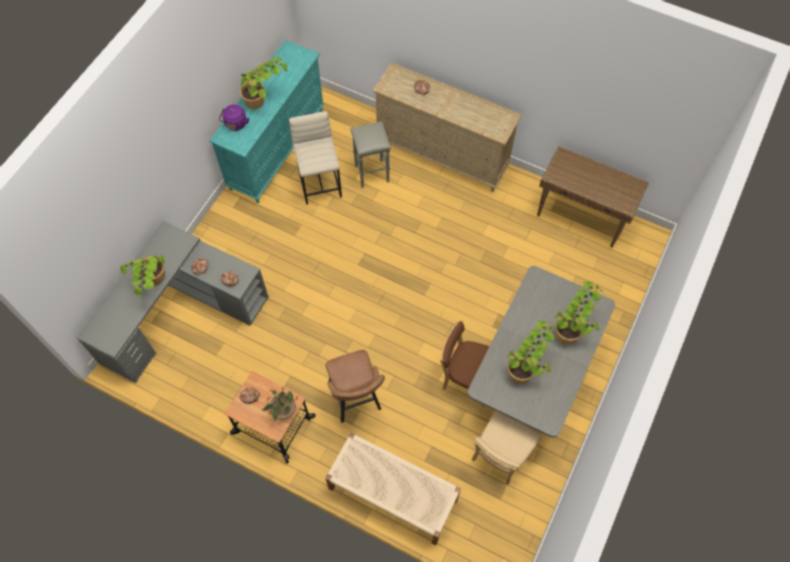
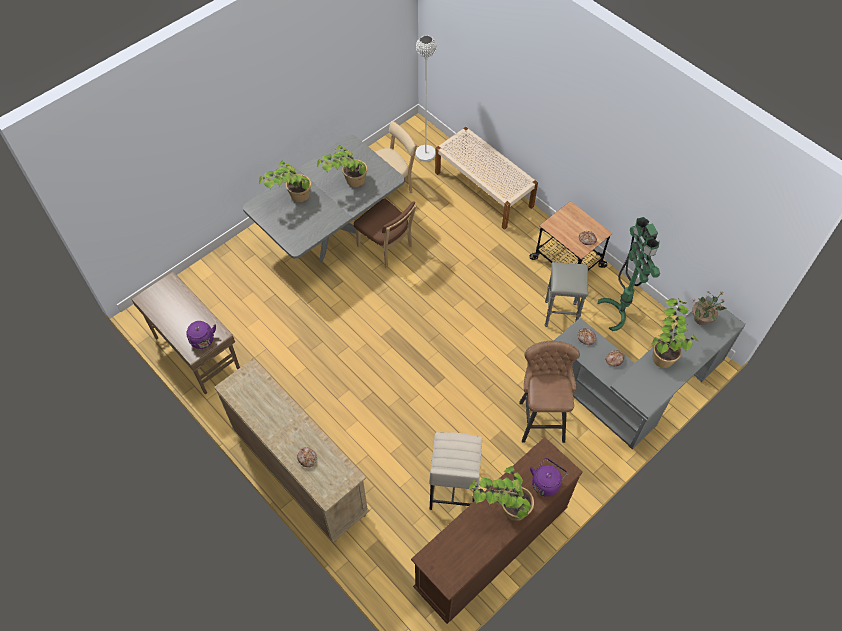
camera: 160 degrees left, 5 degrees down
turquoise dresser [209,40,325,203] -> brown dresser [411,437,583,624]
potted plant [262,386,299,421] -> potted plant moved to [692,291,727,325]
brown stool [326,350,385,423] -> brown stool moved to [519,341,580,443]
grey stool [351,122,391,188] -> grey stool moved to [545,262,588,327]
none -> purple kettle [186,321,216,349]
none -> white floor lamp [416,35,437,162]
none -> green floor lamp [598,217,660,331]

